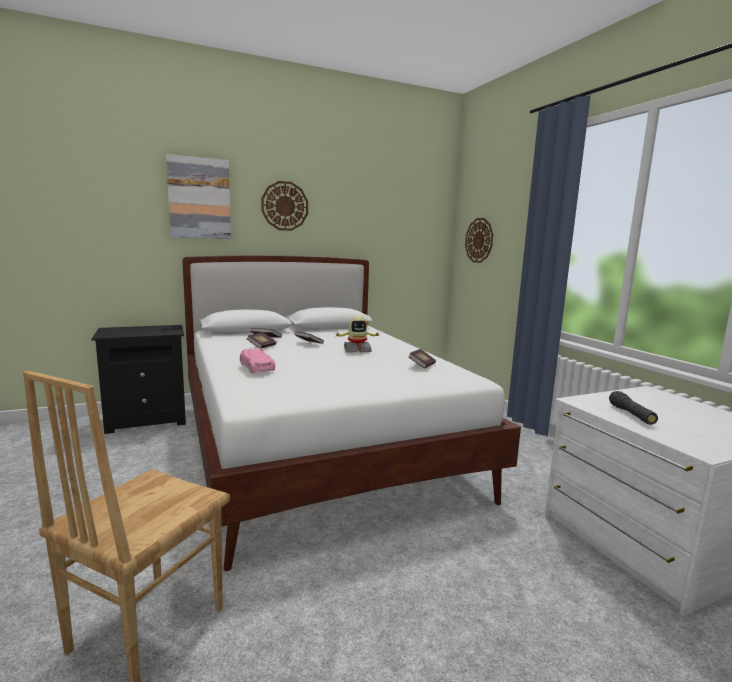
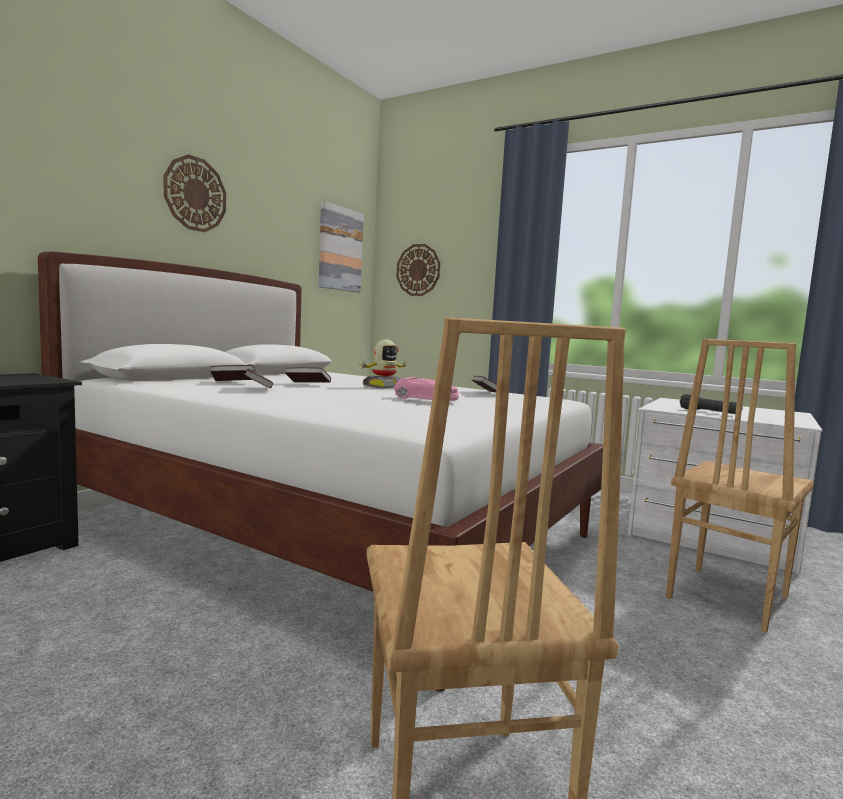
camera: 35 degrees left, 5 degrees down
picture [166,154,231,239] -> picture moved to [319,201,364,292]
pink toy car [240,348,275,373] -> pink toy car moved to [394,377,459,401]
none -> brown chair [666,339,814,633]

